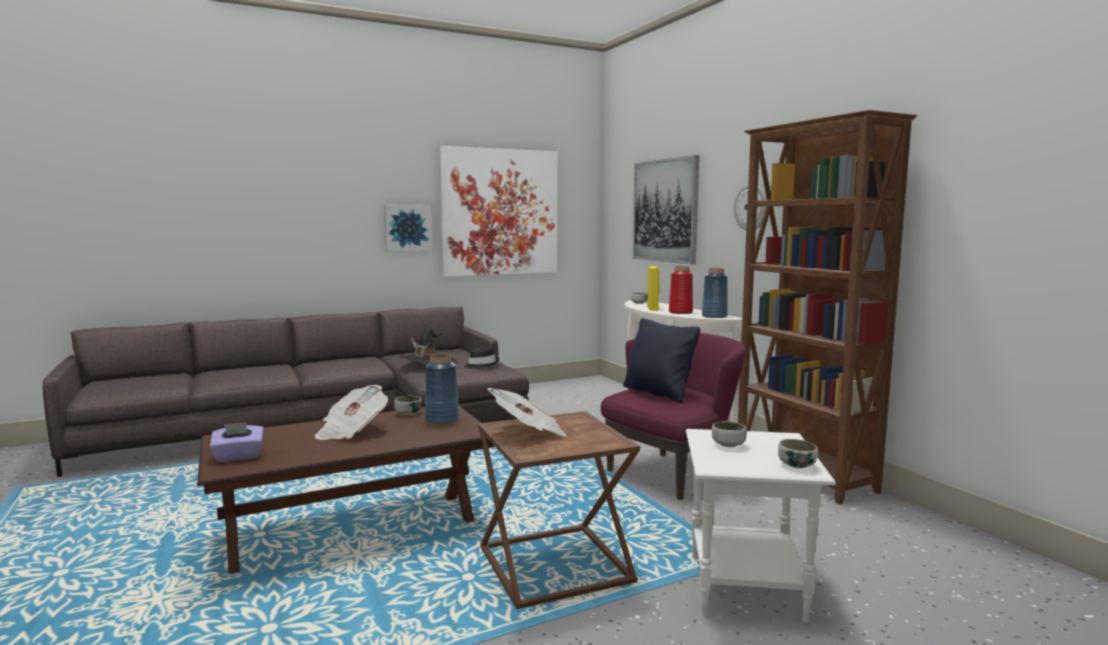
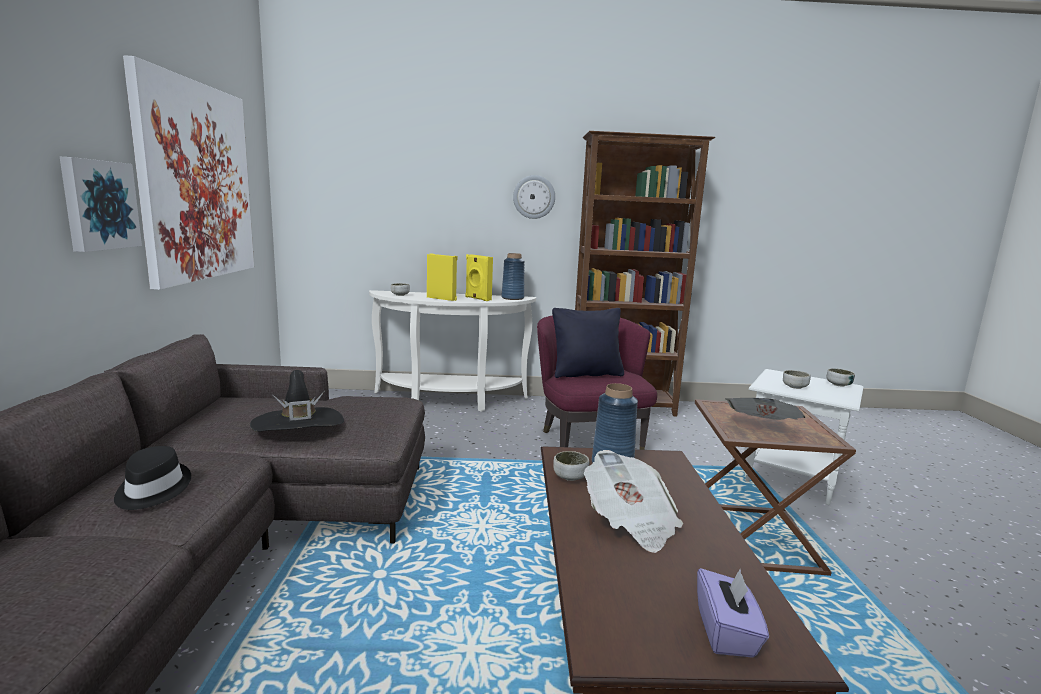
camera: 65 degrees left, 5 degrees up
black hat [464,346,499,369] -> black hat moved to [114,446,191,510]
picture [633,155,699,264] -> none
red vase [669,266,693,314] -> yellow speaker [465,254,493,301]

